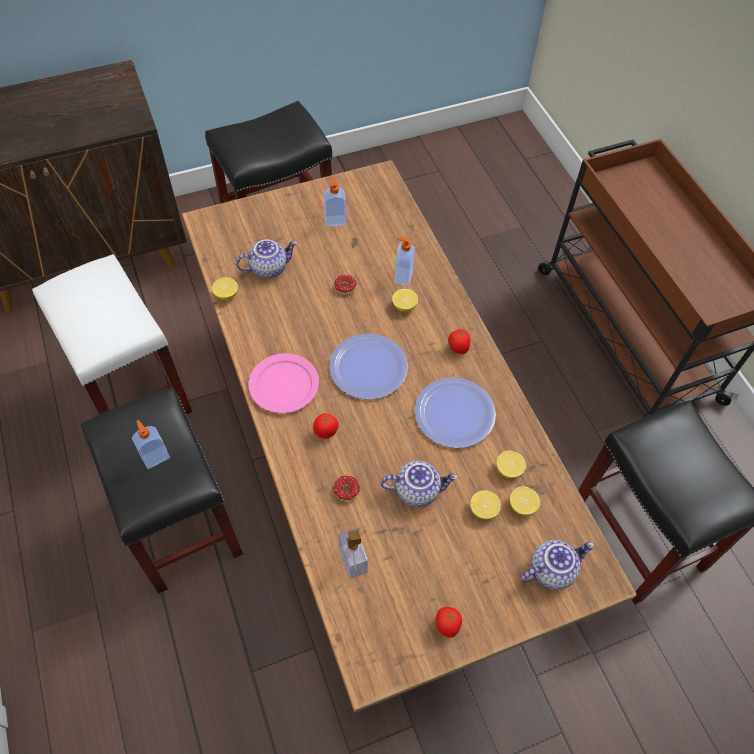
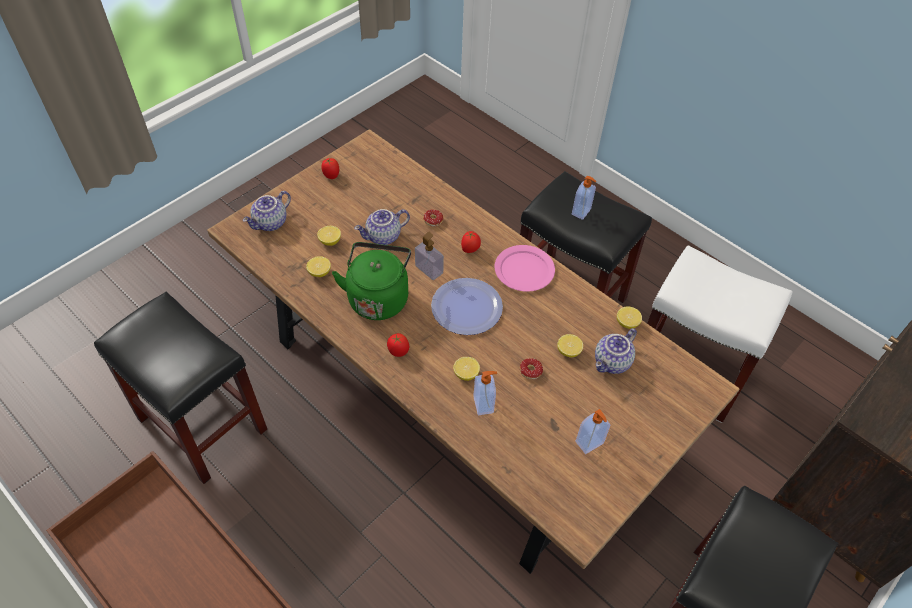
camera: 155 degrees right, 5 degrees down
soap dispenser [339,529,368,578] -> soap dispenser moved to [415,232,444,280]
plate [414,377,496,448] -> green kettle [332,242,411,320]
lemon [510,486,540,516] -> lemon moved to [557,334,583,358]

